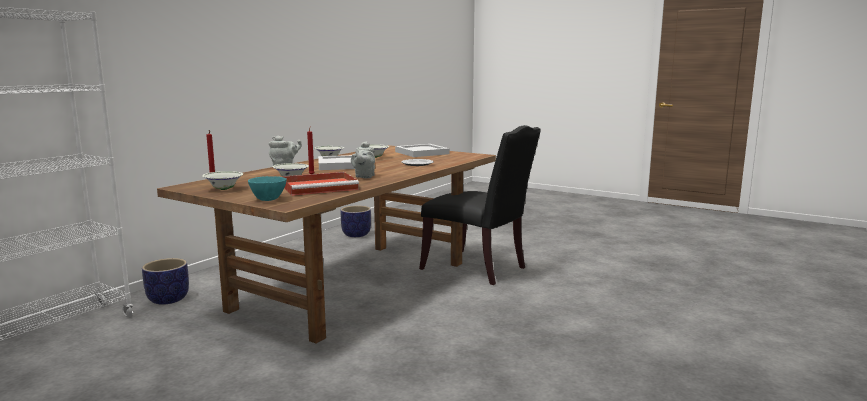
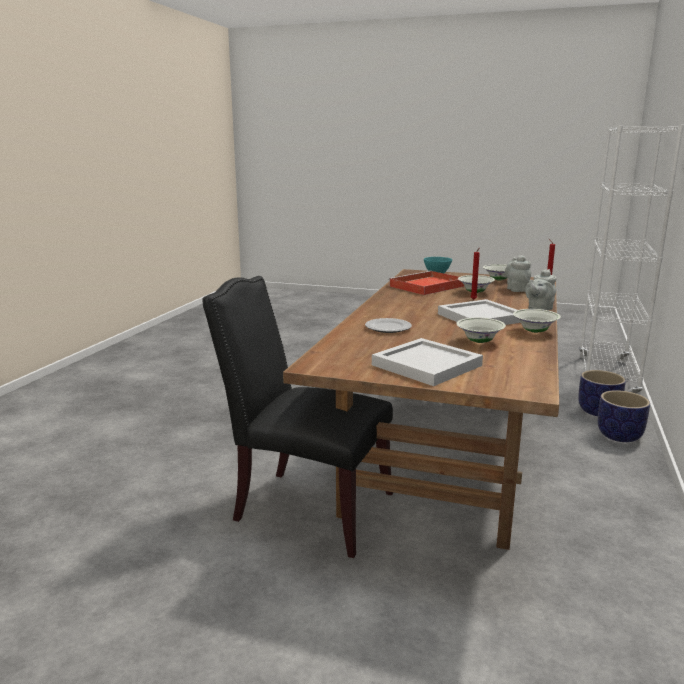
camera: 165 degrees right, 5 degrees up
planter [341,205,371,237] -> planter moved to [598,390,650,442]
grey teapot [351,141,375,178] -> grey teapot moved to [505,255,531,292]

